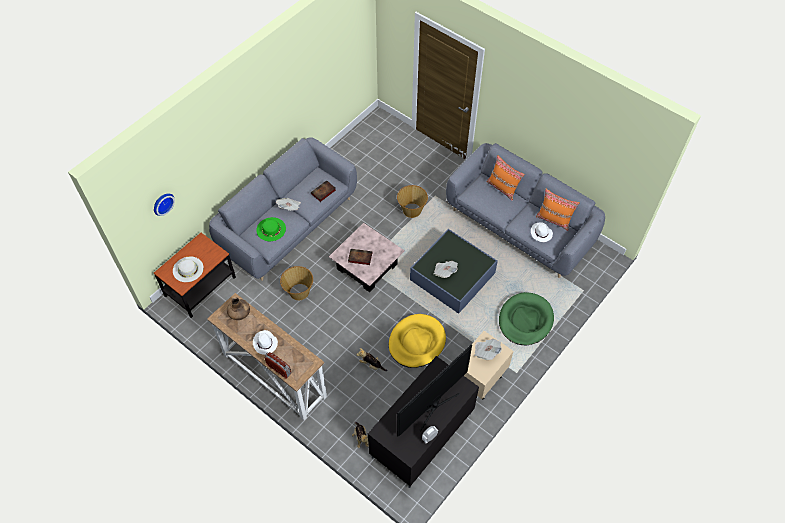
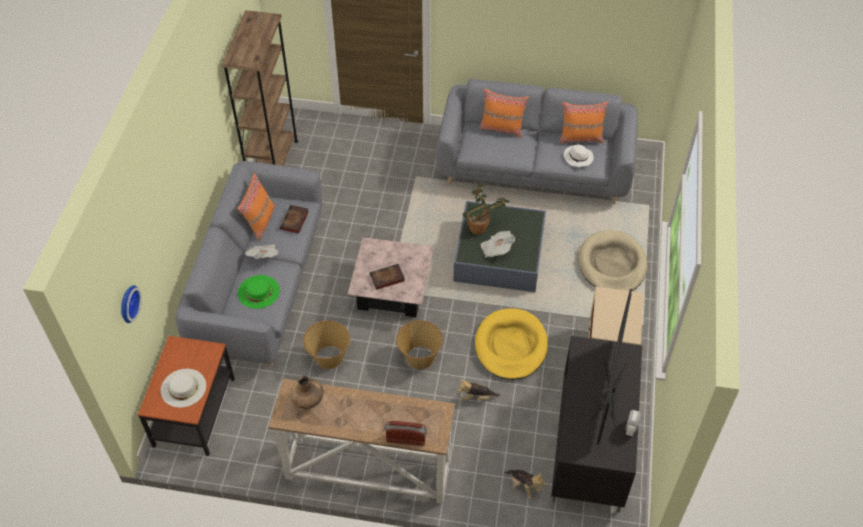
camera: 30 degrees left, 5 degrees down
white hat [253,330,278,355] -> none
basket [397,185,428,218] -> basket moved to [396,320,443,369]
newspaper [474,339,502,360] -> none
green dog bed [499,292,554,345] -> beige dog bed [578,230,647,291]
none -> brown bookcase [221,10,298,166]
none -> orange pillow [237,173,276,241]
none -> potted plant [462,183,510,235]

